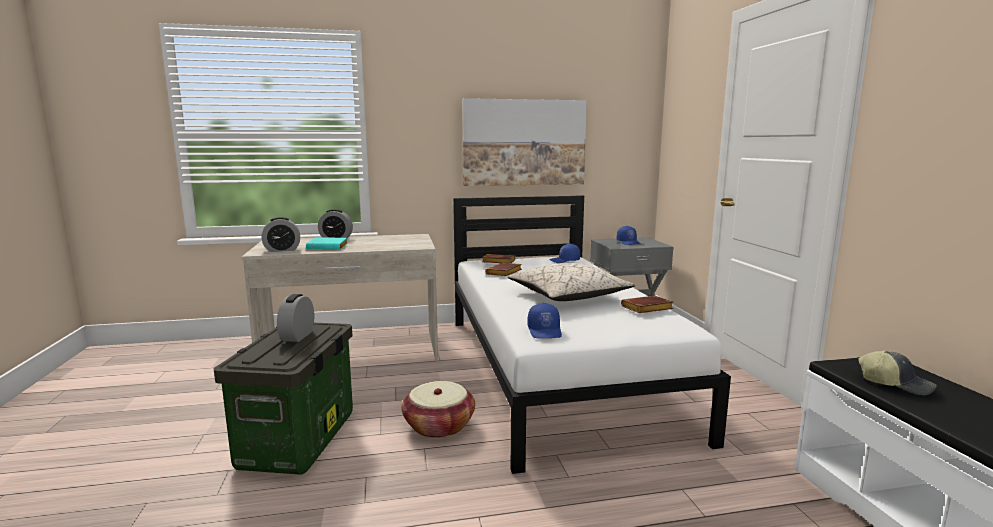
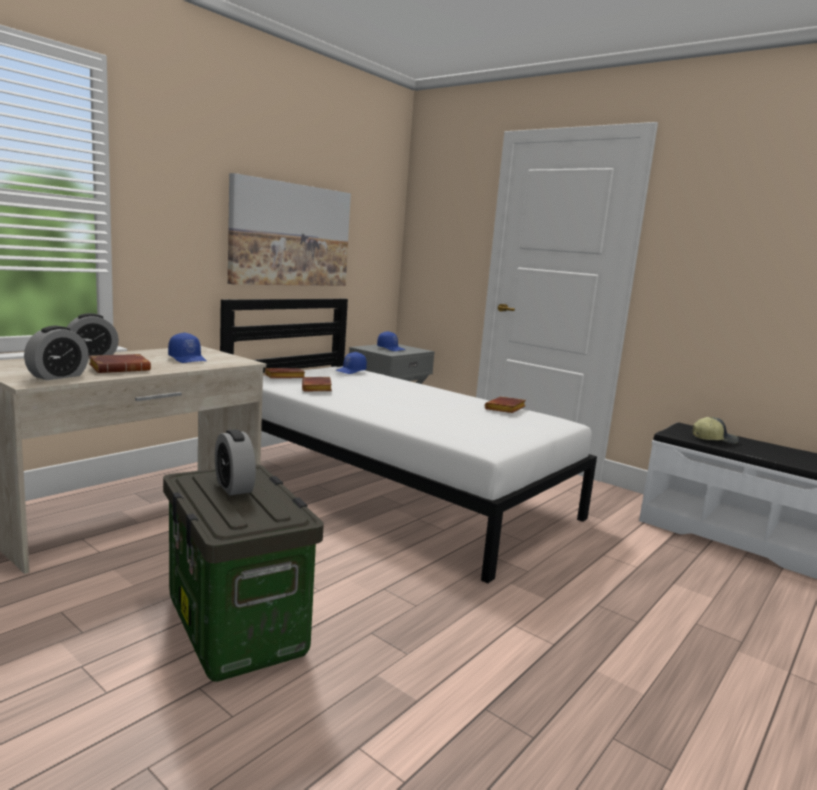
camera: 40 degrees left, 0 degrees up
turquoise book [306,238,348,250] -> brown book [89,354,151,373]
basket [401,381,475,438] -> none
beige pillow [507,263,636,301] -> none
blue cap [527,303,562,338] -> blue cap moved to [168,332,207,363]

